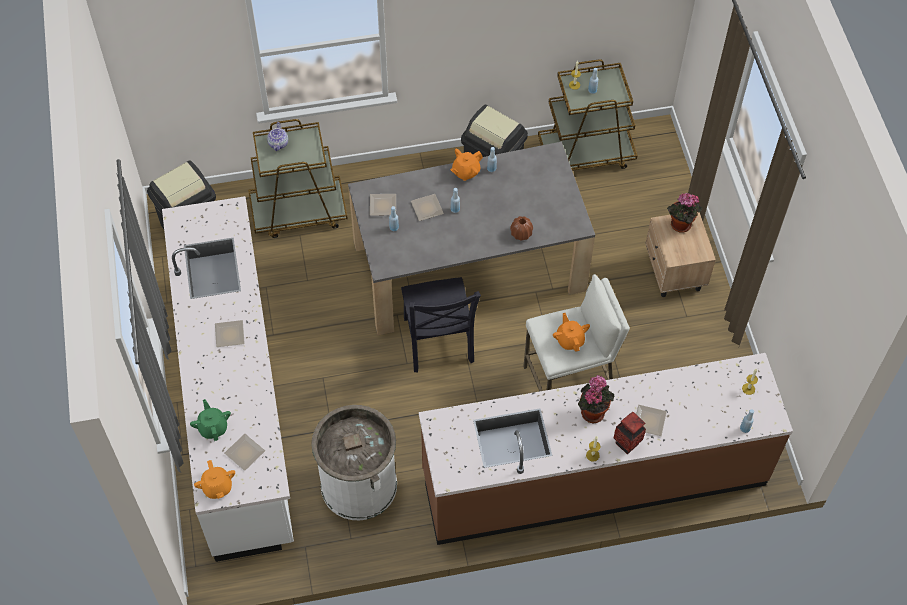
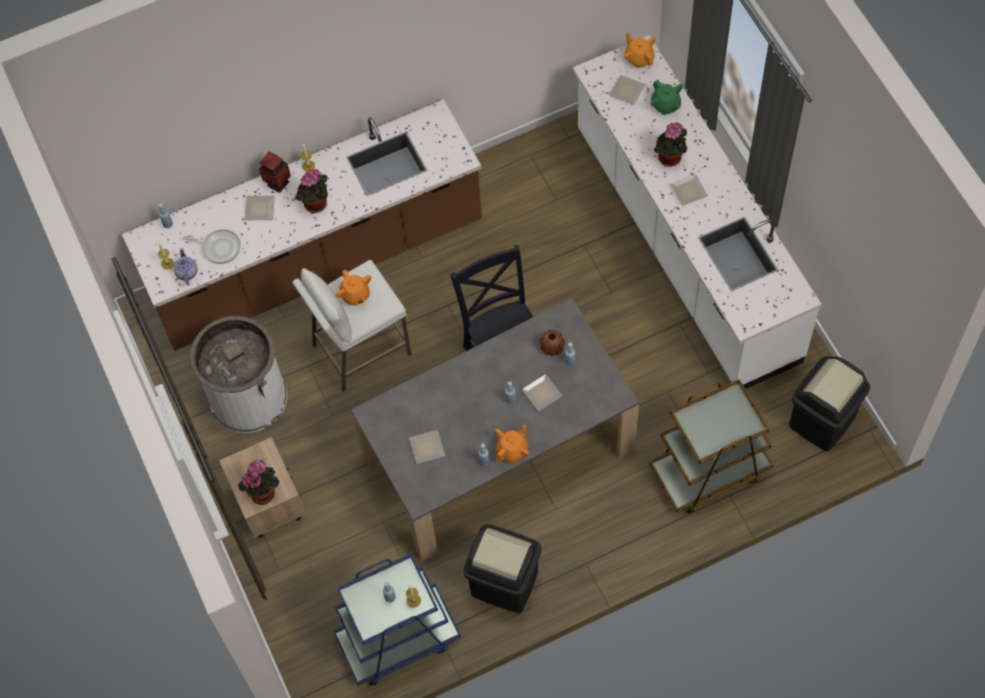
camera: 170 degrees right, 5 degrees up
teapot [267,122,288,151] -> teapot moved to [173,248,197,285]
white trash can [311,405,397,520] -> white trash can moved to [190,316,287,433]
plate [370,194,396,216] -> plate moved to [409,430,445,464]
brown vase [510,216,533,241] -> brown vase moved to [540,330,565,356]
brown cart [538,59,638,171] -> blue cart [333,553,461,686]
none -> frying pan [183,229,241,264]
none -> potted plant [654,122,687,167]

